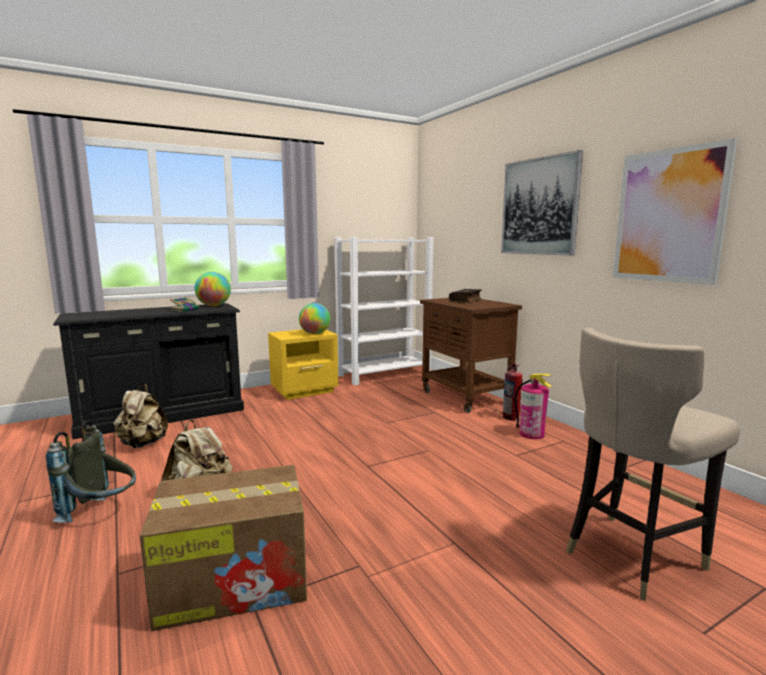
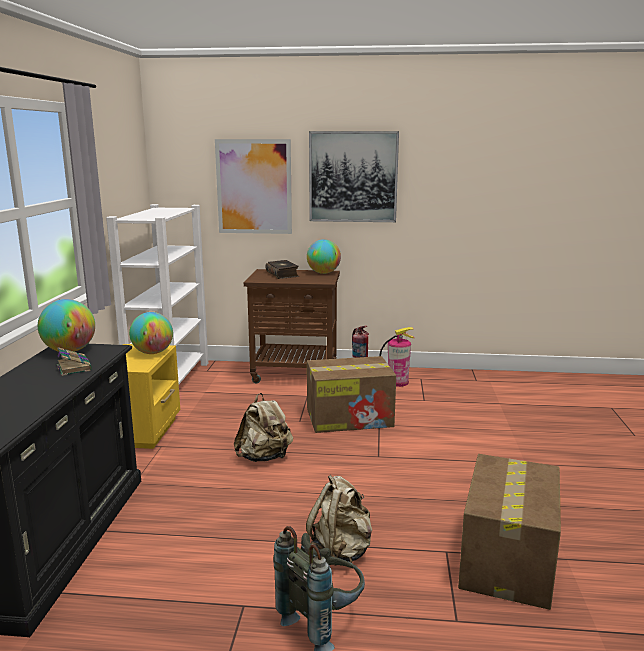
camera: 55 degrees left, 5 degrees up
beige backpack [113,384,168,448] -> beige backpack moved to [234,393,293,462]
beige stool [566,328,740,601] -> none
picture [613,138,738,285] -> picture moved to [215,139,292,234]
none -> globe [307,239,341,274]
none -> cardboard box [307,356,396,433]

